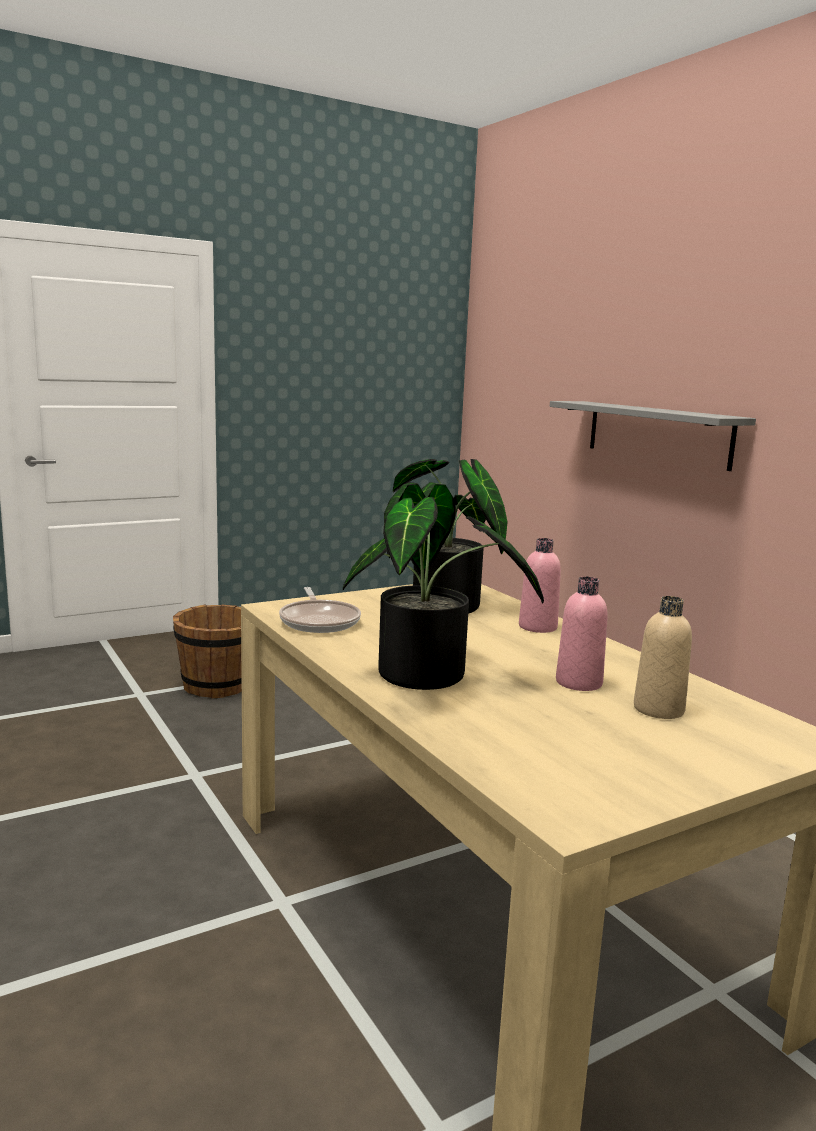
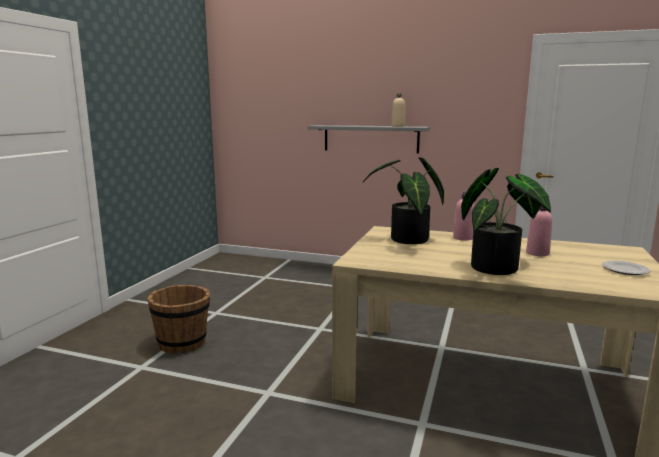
camera: 40 degrees left, 0 degrees up
frying pan [279,587,361,633] -> none
beige bottle [634,596,692,719] -> beige bottle moved to [391,94,405,127]
none -> plate [602,261,650,275]

